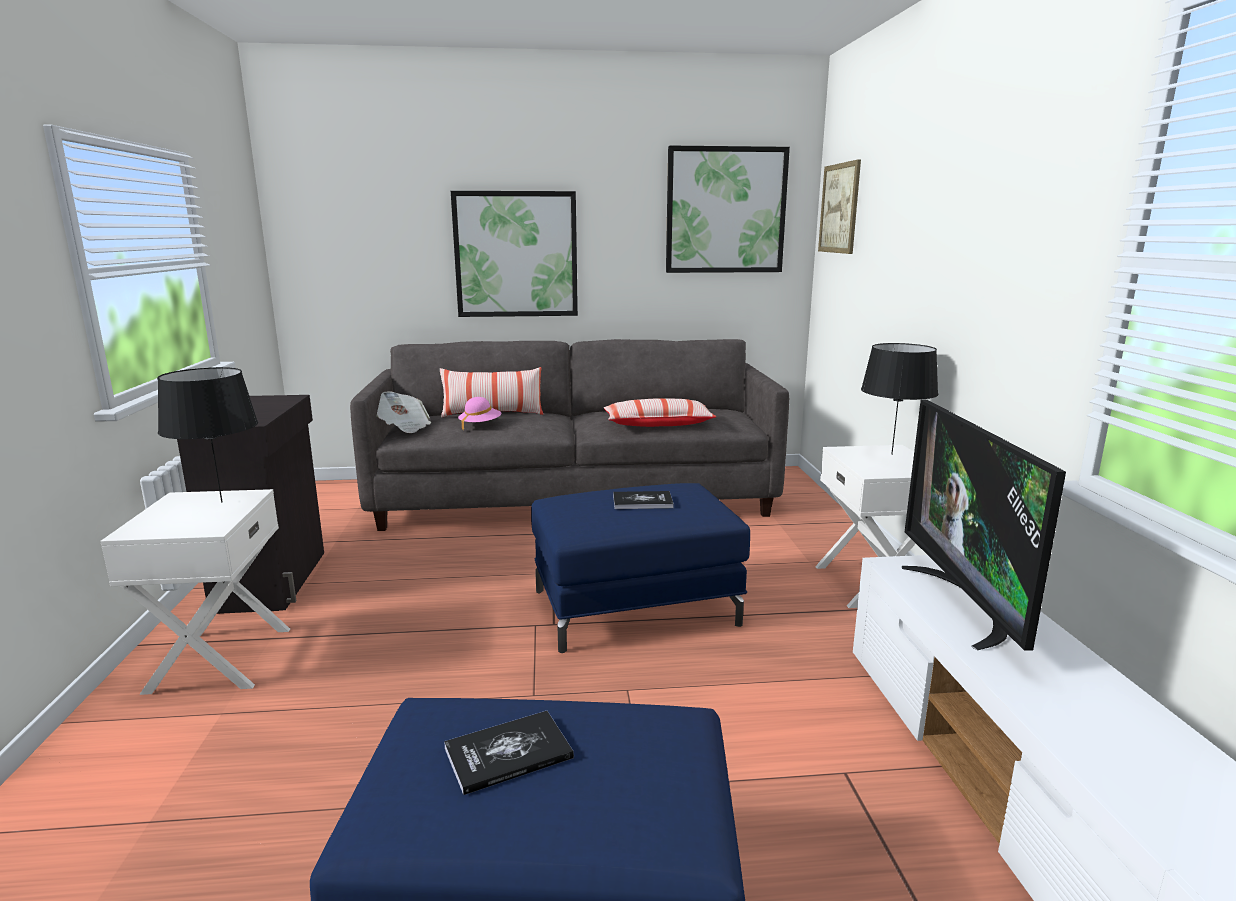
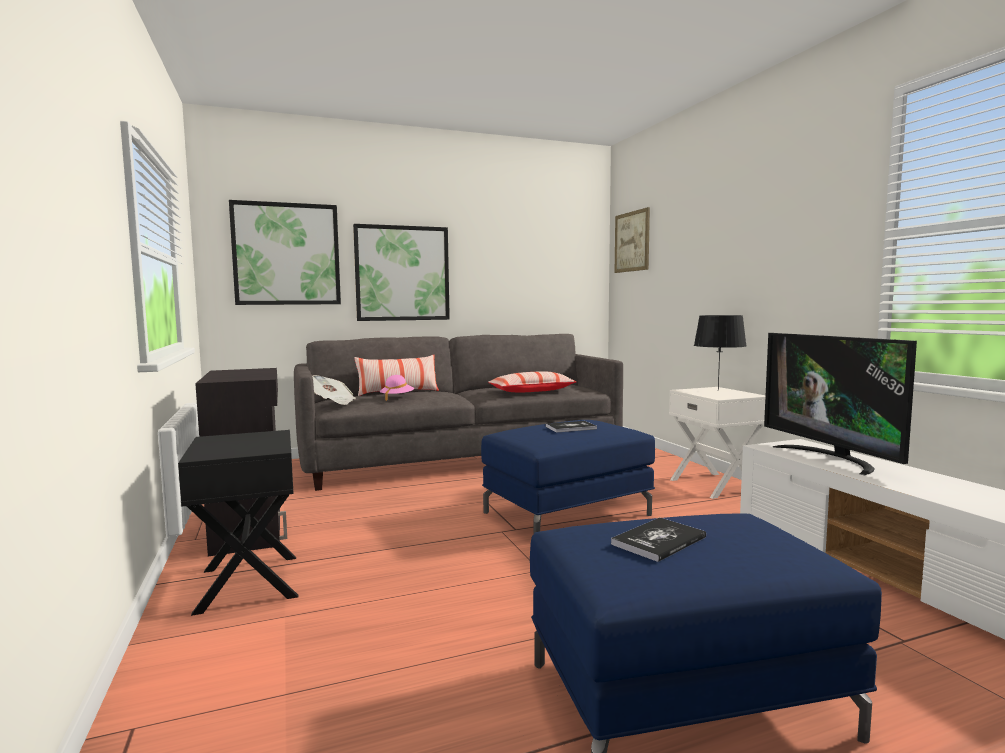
camera: 15 degrees left, 10 degrees down
white nightstand [100,489,290,695] -> black nightstand [178,430,298,616]
black table lamp [157,367,258,503] -> none
picture [666,146,790,273] -> picture moved to [229,200,341,305]

